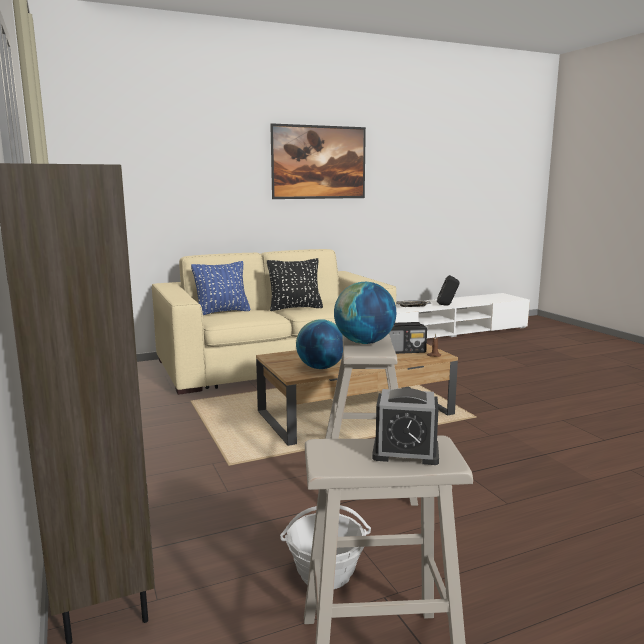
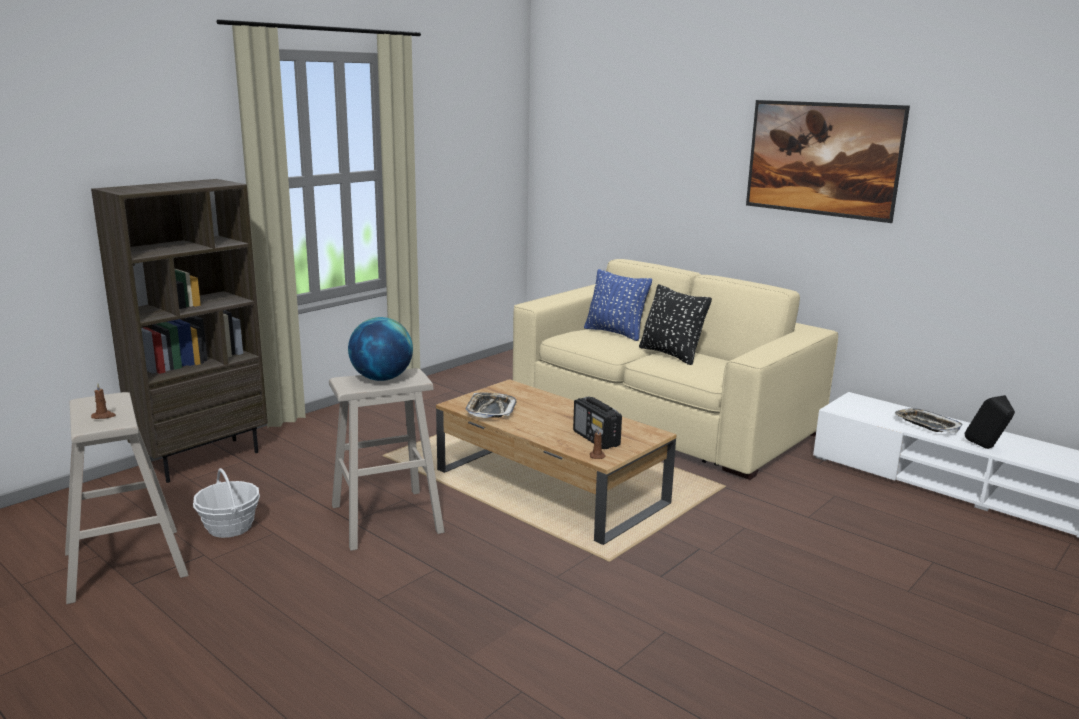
camera: 65 degrees right, 5 degrees up
globe [296,319,343,369] -> tray [466,392,516,418]
alarm clock [372,388,439,465] -> brown candle [91,383,116,419]

